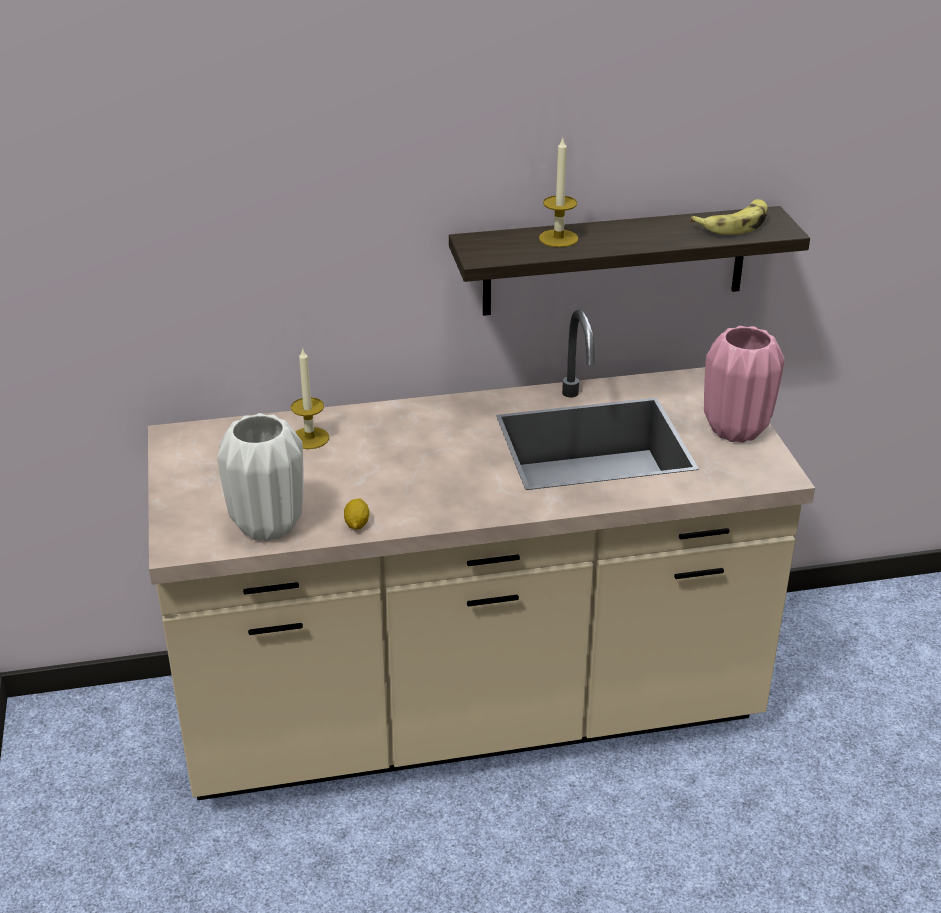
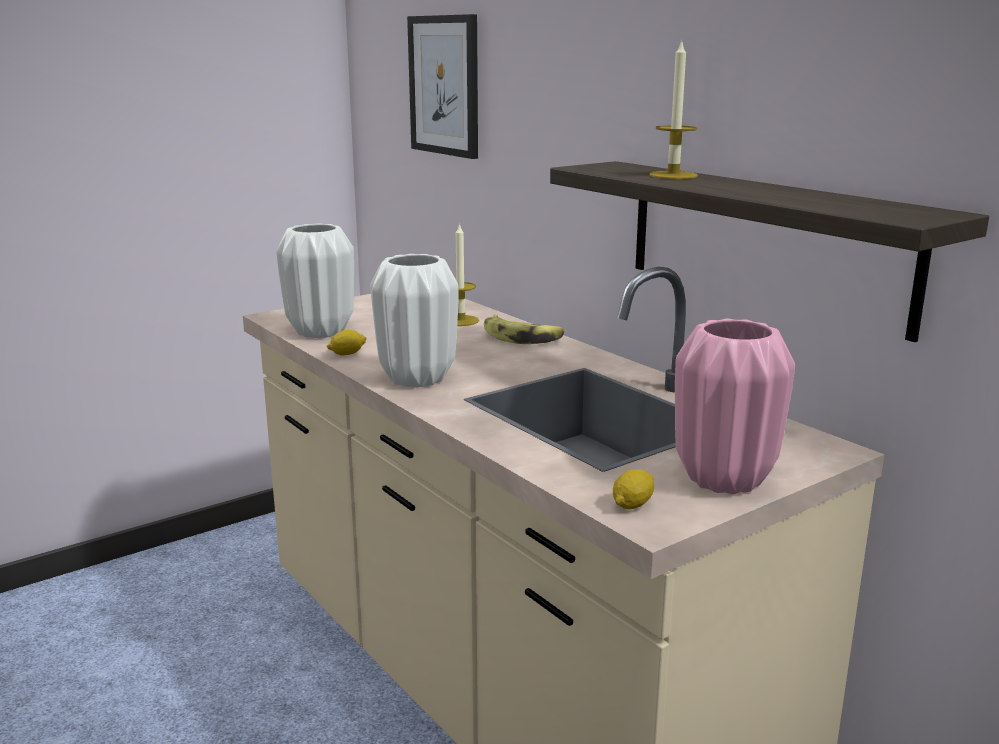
camera: 65 degrees right, 15 degrees down
banana [690,199,768,235] -> banana moved to [484,315,564,344]
none -> white vase [371,254,459,387]
none -> picture [407,14,478,159]
none -> lemon [613,469,654,510]

